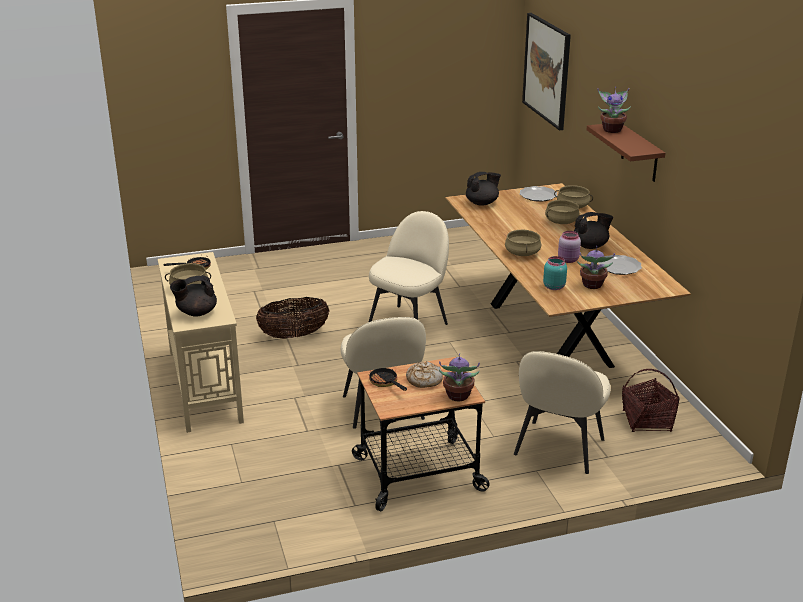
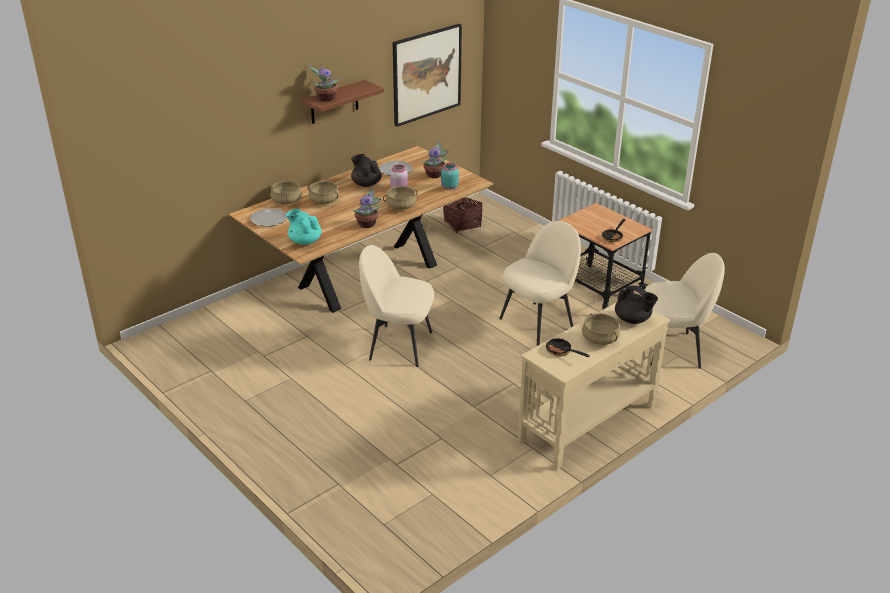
camera: 115 degrees left, 5 degrees up
basket [256,297,330,338] -> none
bread [406,361,443,388] -> none
potted plant [439,353,480,401] -> potted plant moved to [351,186,381,228]
black teapot [466,172,501,206] -> turquoise teapot [286,209,322,245]
beige chair [514,351,611,474] -> beige chair moved to [645,253,725,369]
picture [522,13,571,130] -> picture moved to [393,24,462,127]

